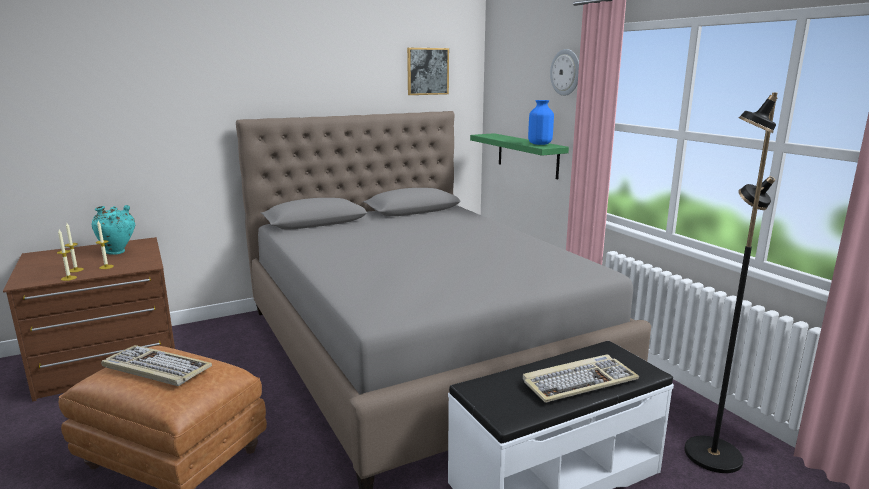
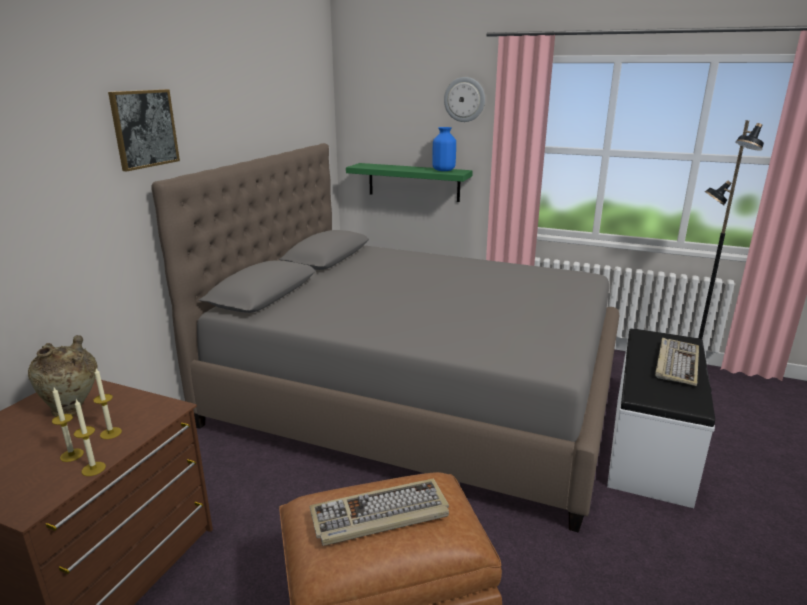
camera: 40 degrees left, 5 degrees up
turquoise vase [92,205,135,255] -> beige vase [28,335,98,417]
picture [407,48,449,95] -> picture moved to [108,89,180,172]

